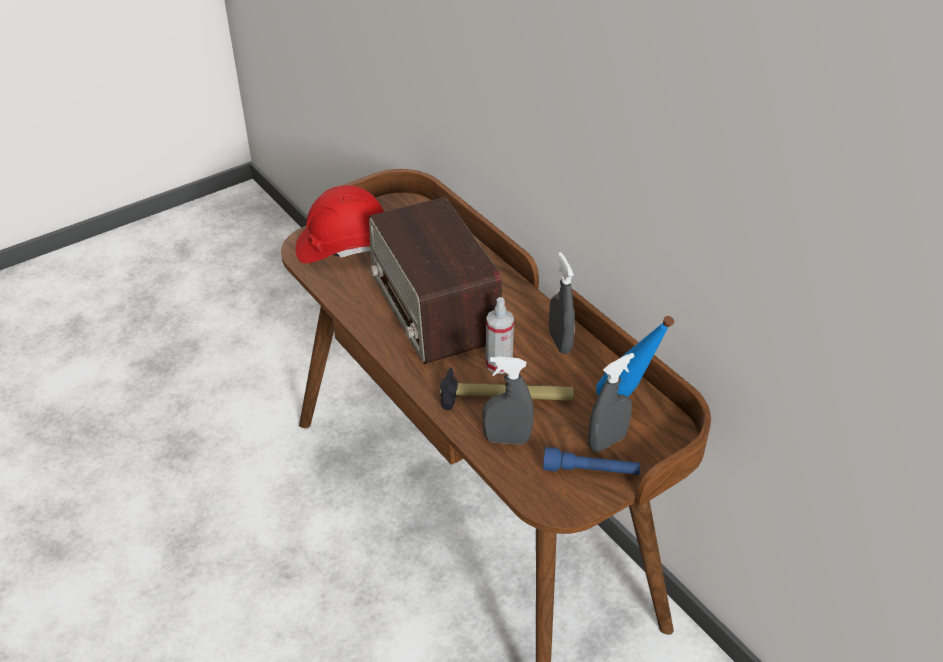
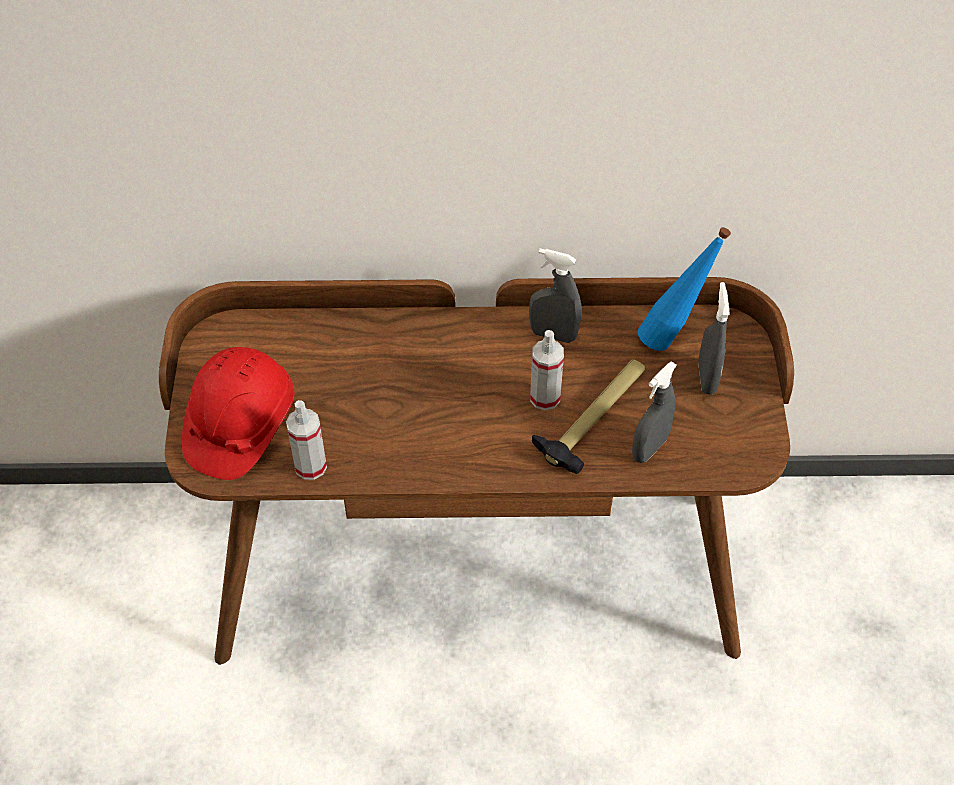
camera: 55 degrees left, 10 degrees up
radio [369,197,502,364] -> none
blue flashlight [543,447,640,475] -> none
none -> spray bottle [286,400,327,480]

